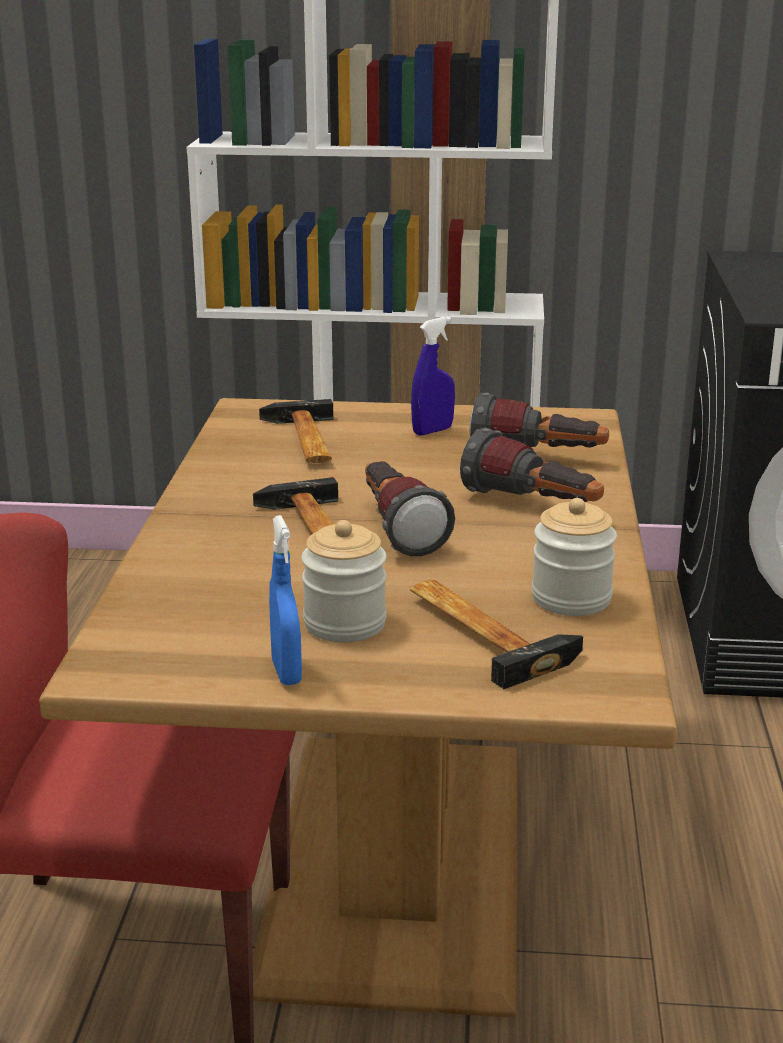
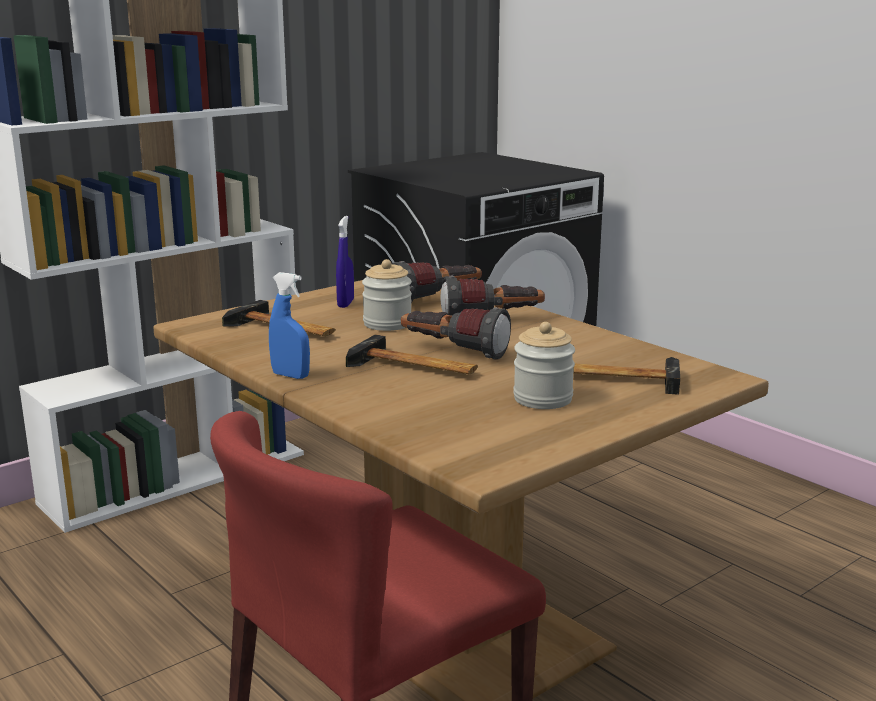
camera: 45 degrees left, 5 degrees down
blue spray bottle [269,515,302,685] -> blue spray bottle moved to [269,272,310,379]
jar [532,498,617,616] -> jar moved to [362,259,412,331]

